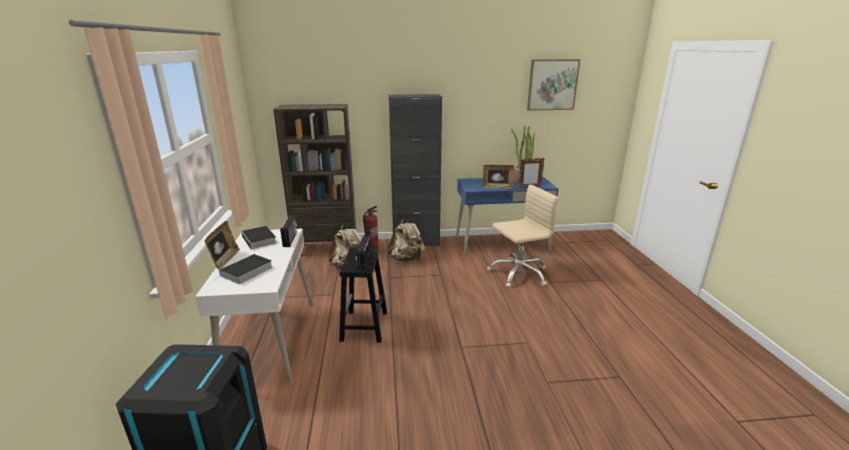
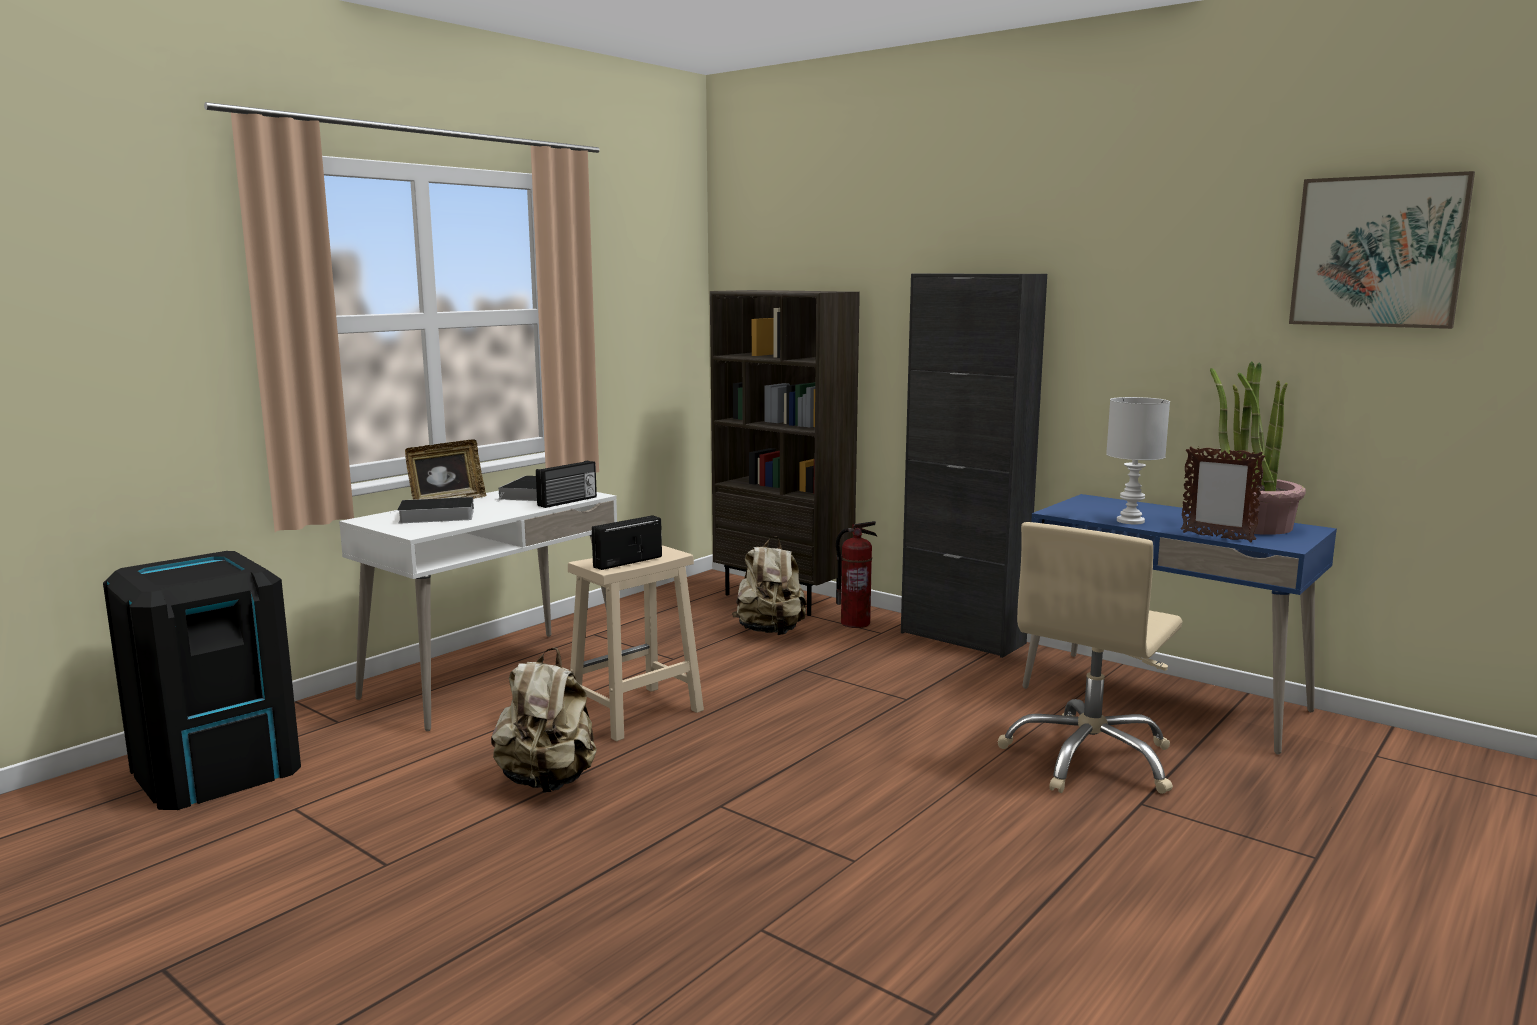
camera: 45 degrees right, 10 degrees down
black stool [339,247,387,343] -> beige stool [568,545,704,741]
beige backpack [388,218,425,261] -> beige backpack moved to [491,648,597,793]
picture frame [483,165,515,189] -> white table lamp [1106,397,1170,524]
beige office chair [487,184,559,288] -> beige office chair turned 105 degrees clockwise [997,522,1183,794]

